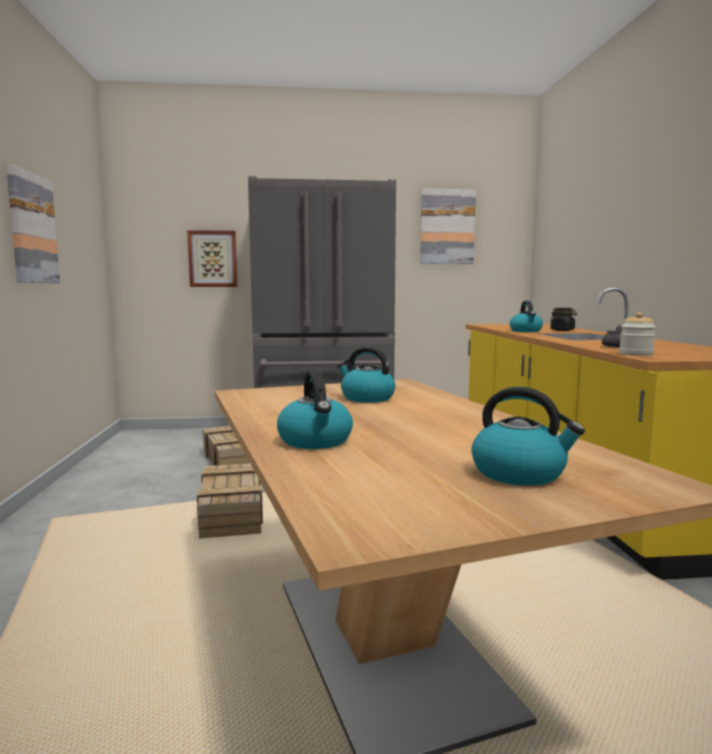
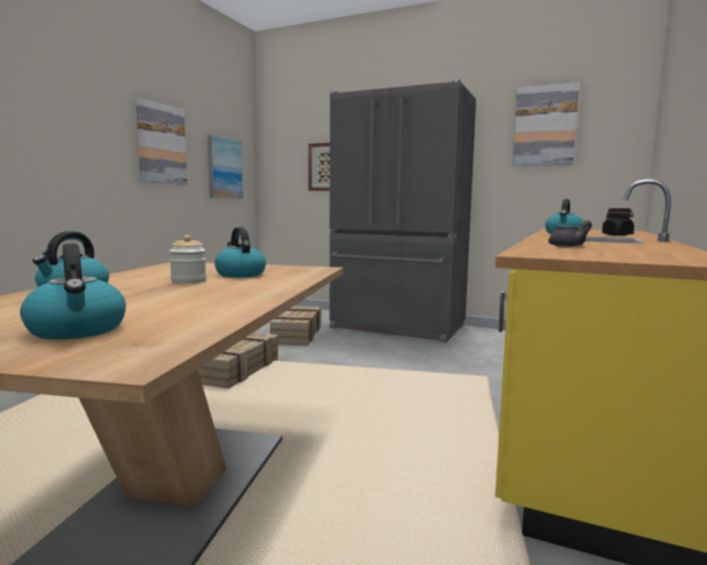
camera: 30 degrees right, 0 degrees up
jar [619,312,656,356] -> jar moved to [169,235,206,284]
none -> picture [208,135,243,199]

